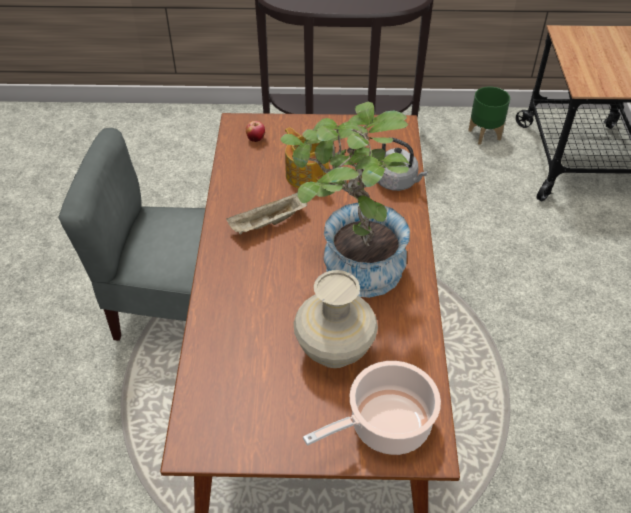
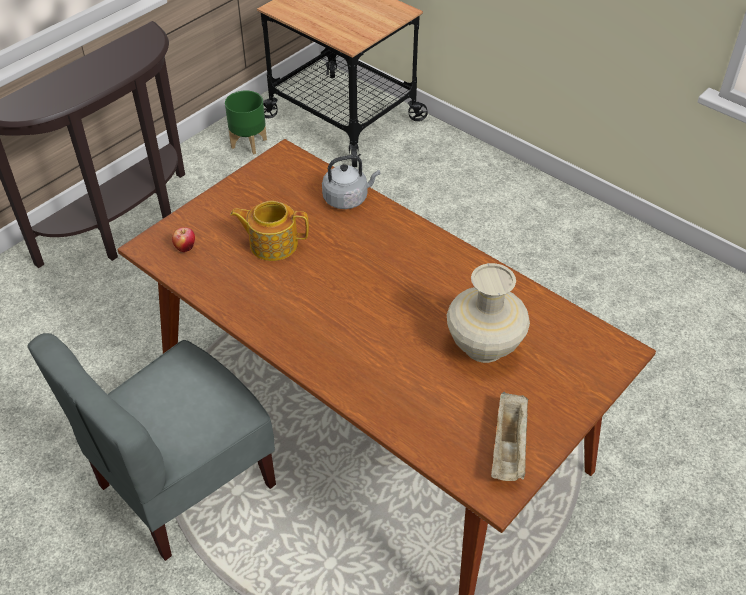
camera: 50 degrees left, 0 degrees up
beige tray [226,191,307,235] -> beige tray moved to [491,392,528,481]
potted plant [281,102,410,298] -> none
cooking pot [303,361,441,455] -> none

